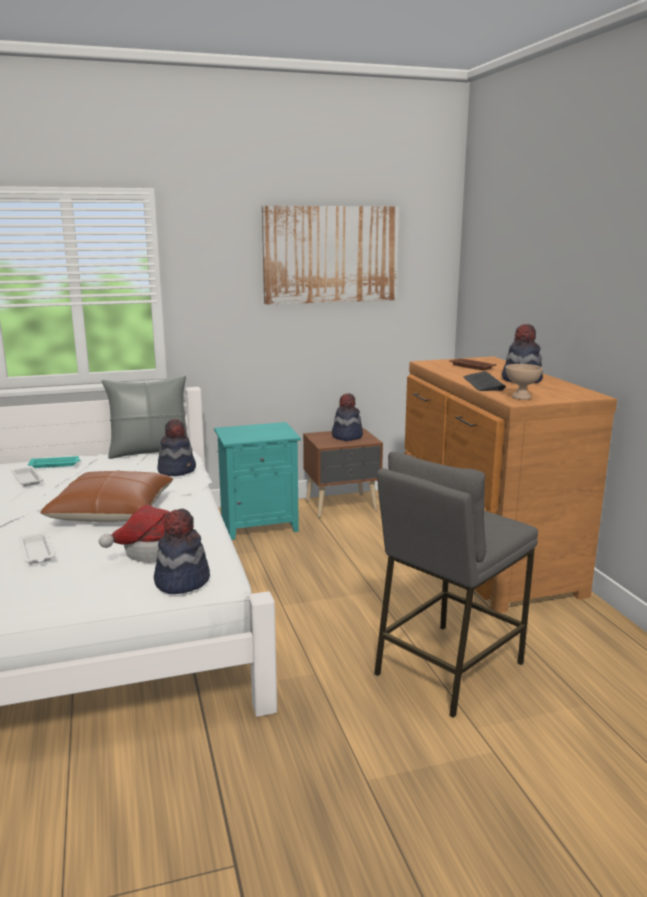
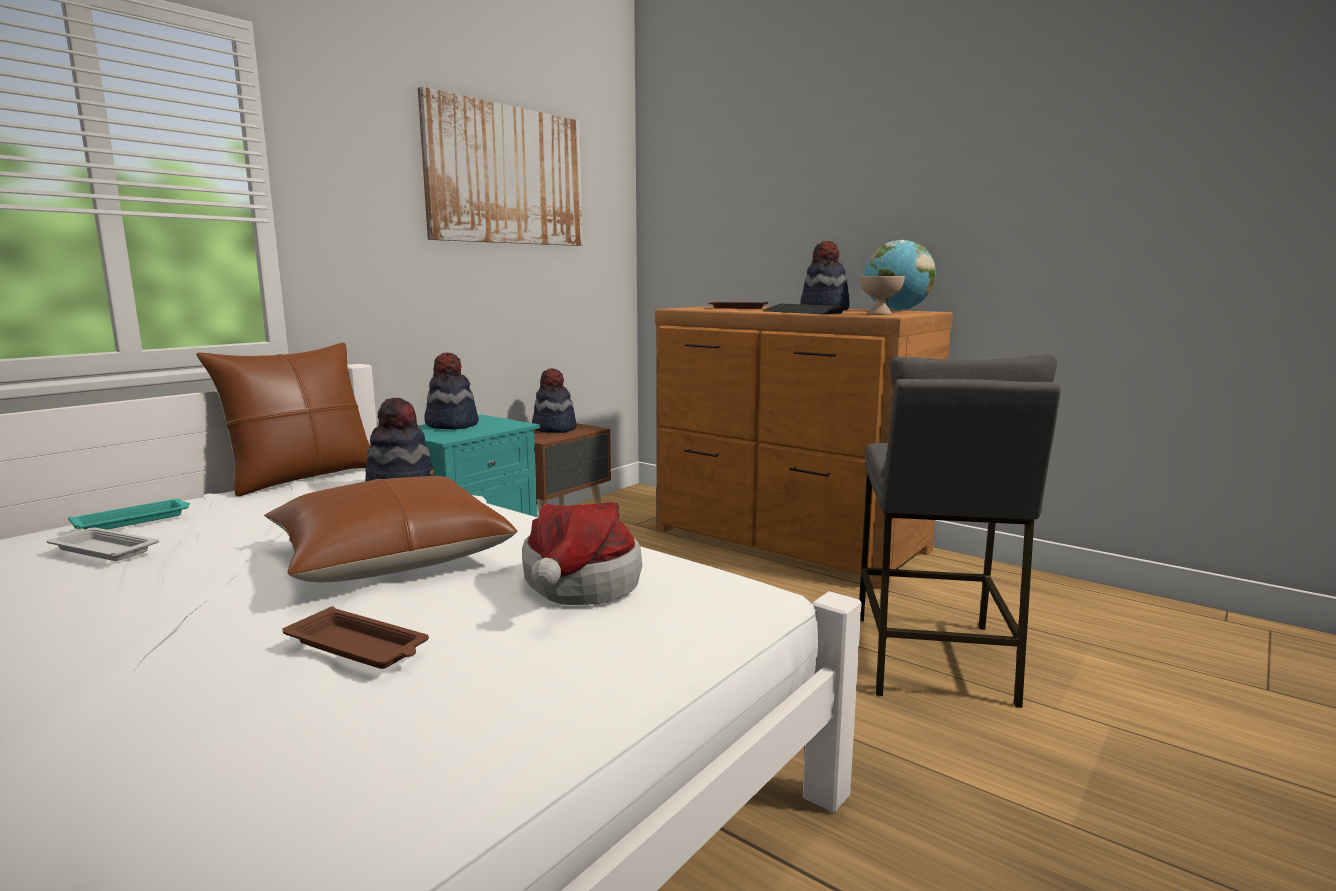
camera: 35 degrees left, 5 degrees down
white tray [19,532,55,564] -> brown tray [283,606,429,669]
grey pillow [101,375,192,459] -> brown pillow [196,342,370,496]
hat [154,509,210,594] -> hat moved to [424,353,479,430]
none -> globe [864,240,936,311]

